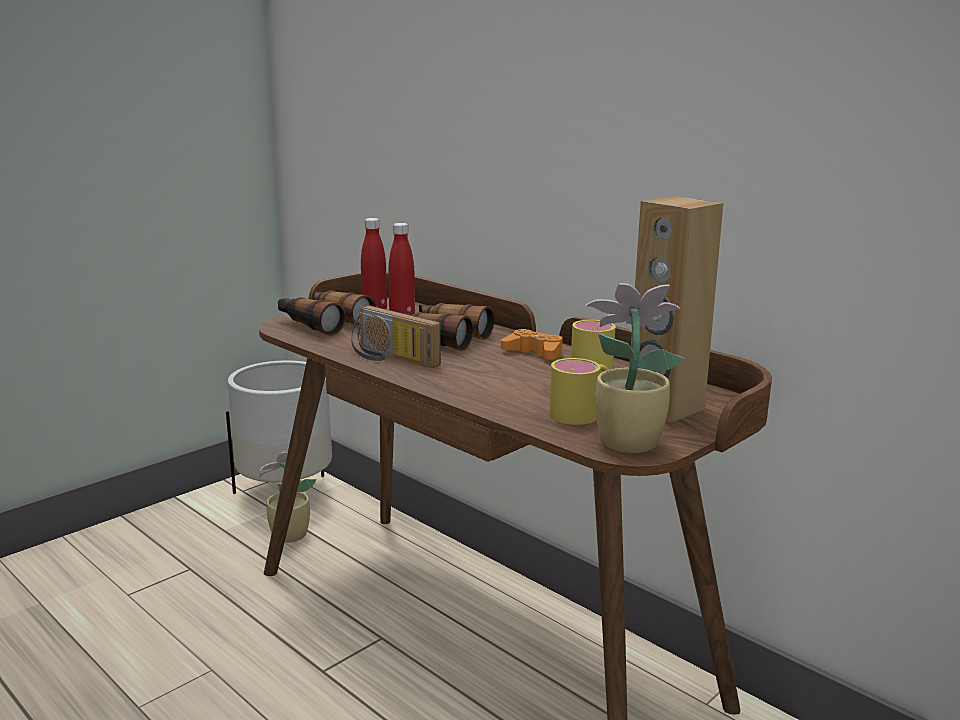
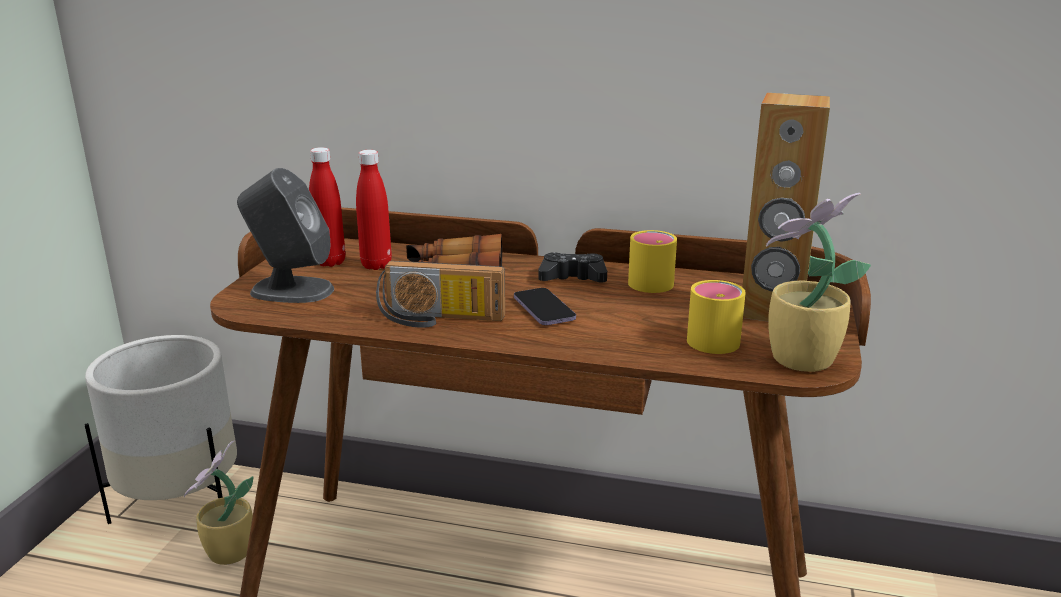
camera: 30 degrees left, 5 degrees up
binoculars [278,290,376,336] -> grey speaker [237,168,334,303]
orange game controller [501,329,563,359] -> black game controller [538,253,607,282]
none -> phone [514,288,576,325]

